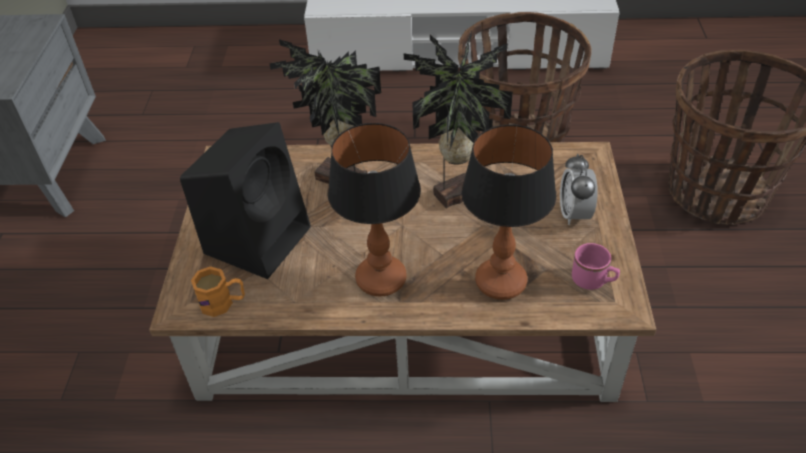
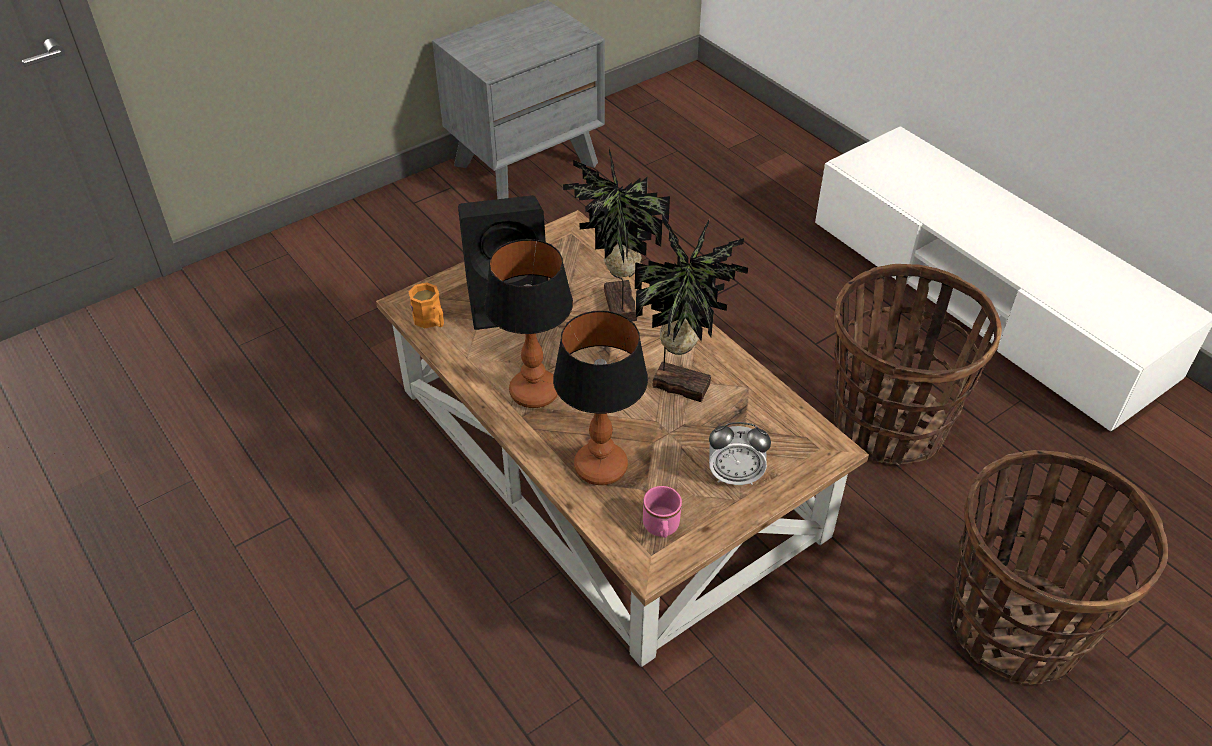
camera: 50 degrees right, 0 degrees up
alarm clock [560,154,598,225] -> alarm clock turned 135 degrees counterclockwise [709,422,771,485]

